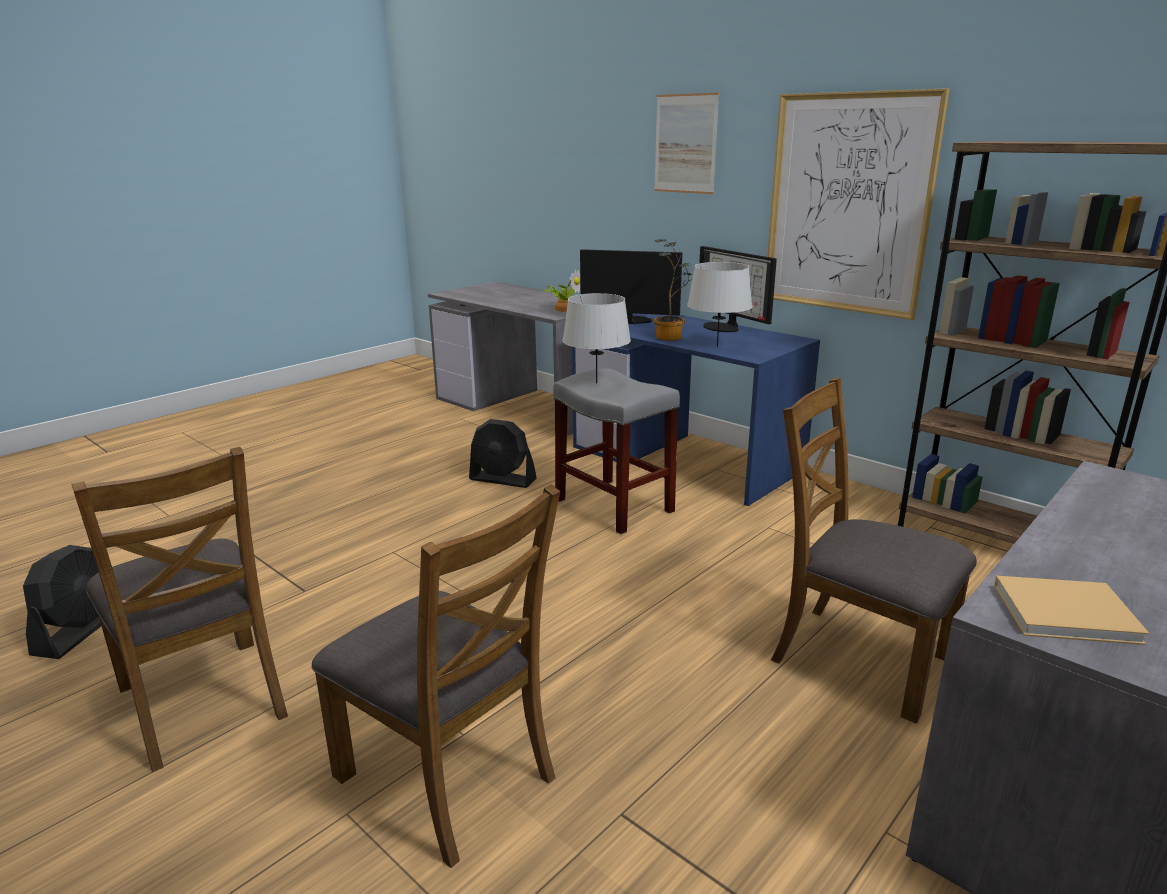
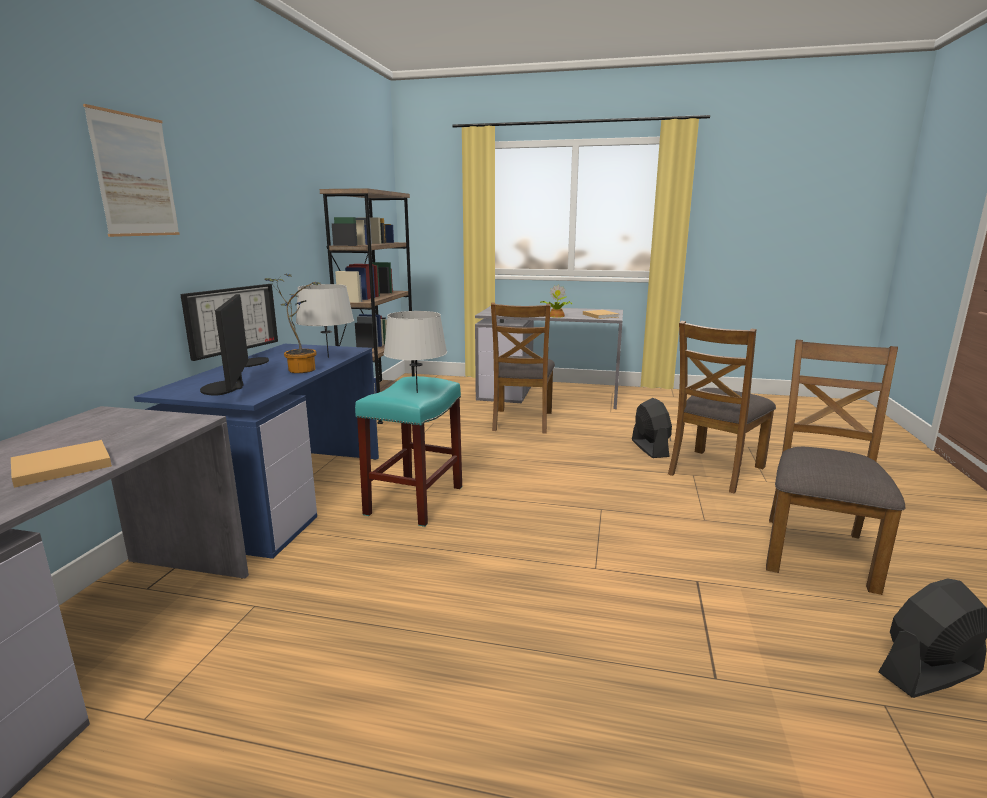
camera: 120 degrees left, 5 degrees down
brown chair [311,485,560,868] -> brown chair turned 150 degrees counterclockwise [668,321,776,493]
black fan [469,419,537,488] -> black fan moved to [632,398,672,458]
potted plant [542,269,580,312] -> potted plant moved to [540,284,572,318]
grey stool [553,368,680,535] -> turquoise stool [355,376,462,527]
picture [767,88,950,320] -> none
none -> beige book [11,440,112,488]

